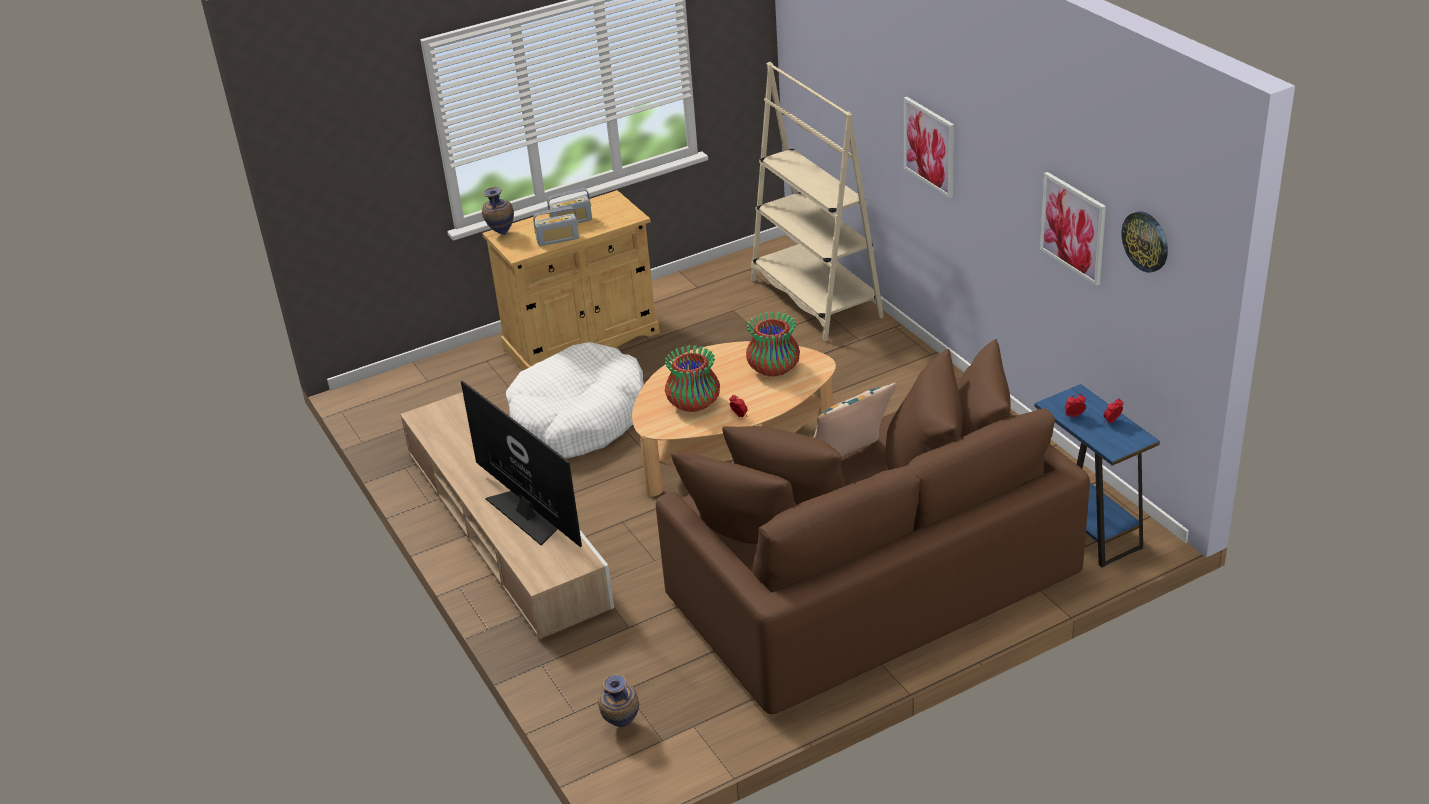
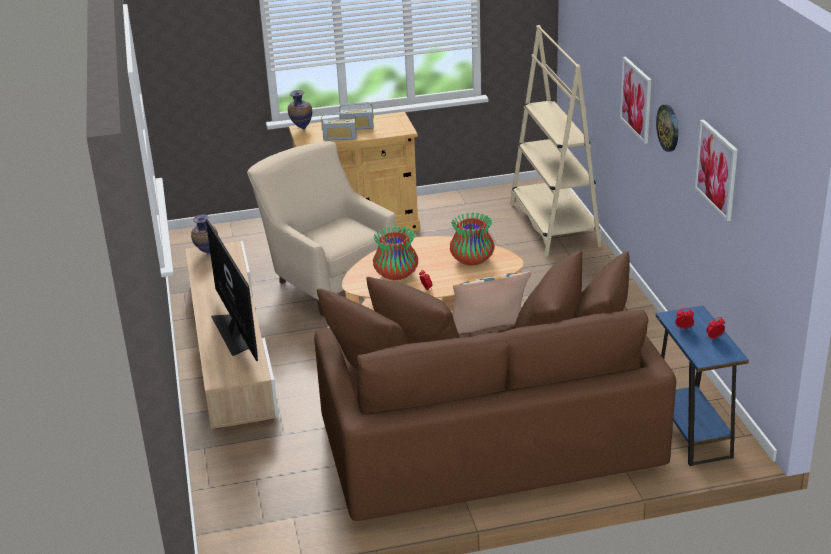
camera: 15 degrees right, 5 degrees down
white dog bed [506,342,644,458] -> beige armchair [247,141,397,317]
vase [598,674,639,727] -> vase moved to [191,214,218,253]
wall clock [1122,211,1168,273] -> wall clock moved to [656,104,678,152]

